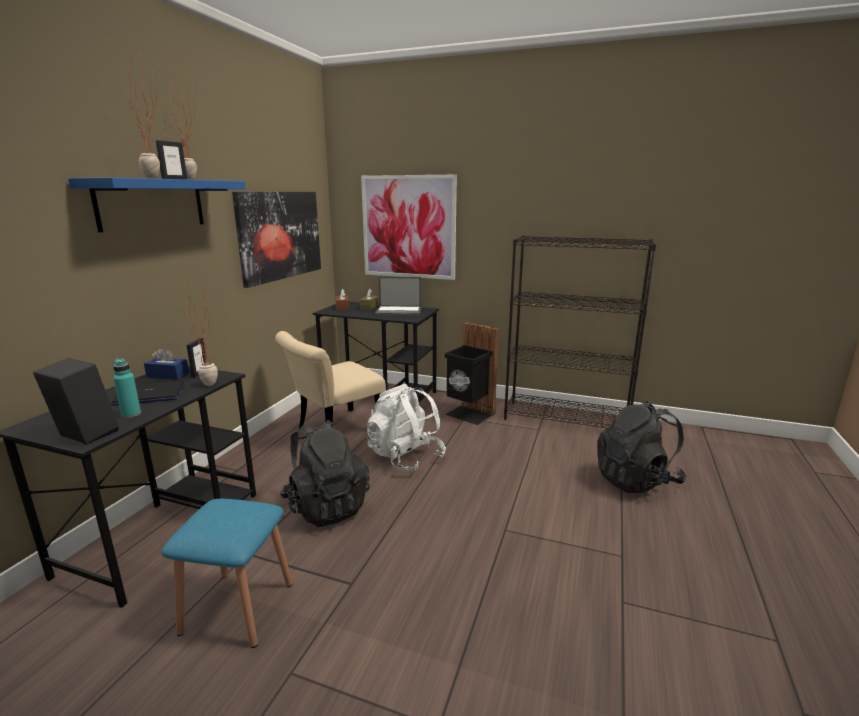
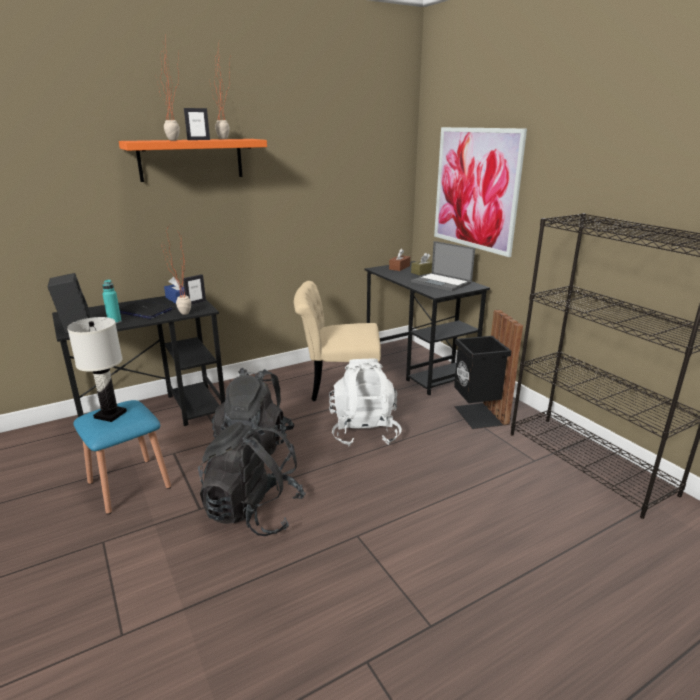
camera: 40 degrees right, 5 degrees up
blue shelf [68,177,246,232] -> orange shelf [119,139,267,182]
picture [232,192,321,288] -> none
black backpack [597,401,687,493] -> black backpack moved to [198,422,306,536]
none -> white table lamp [67,317,127,422]

